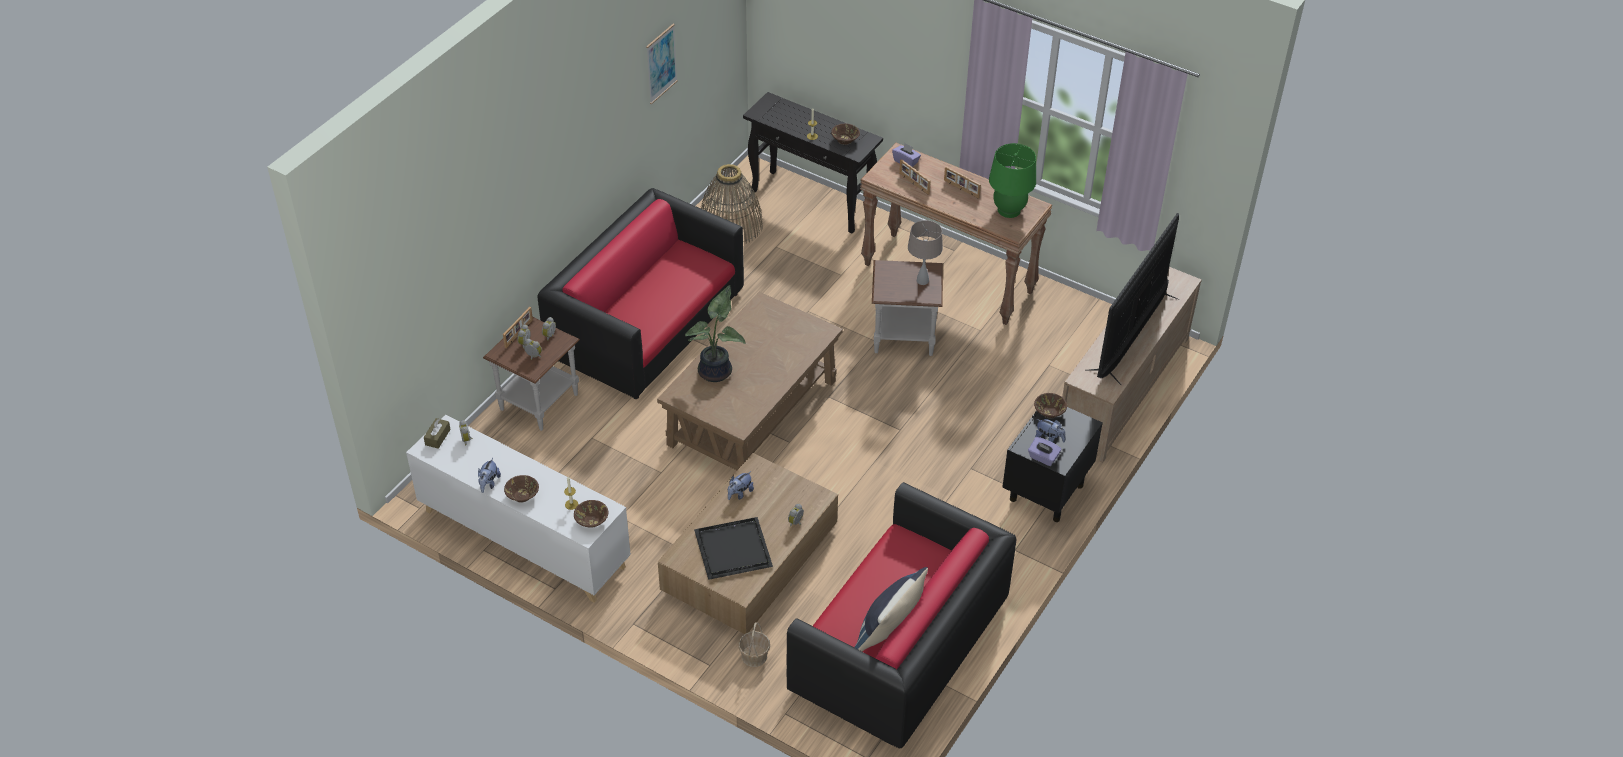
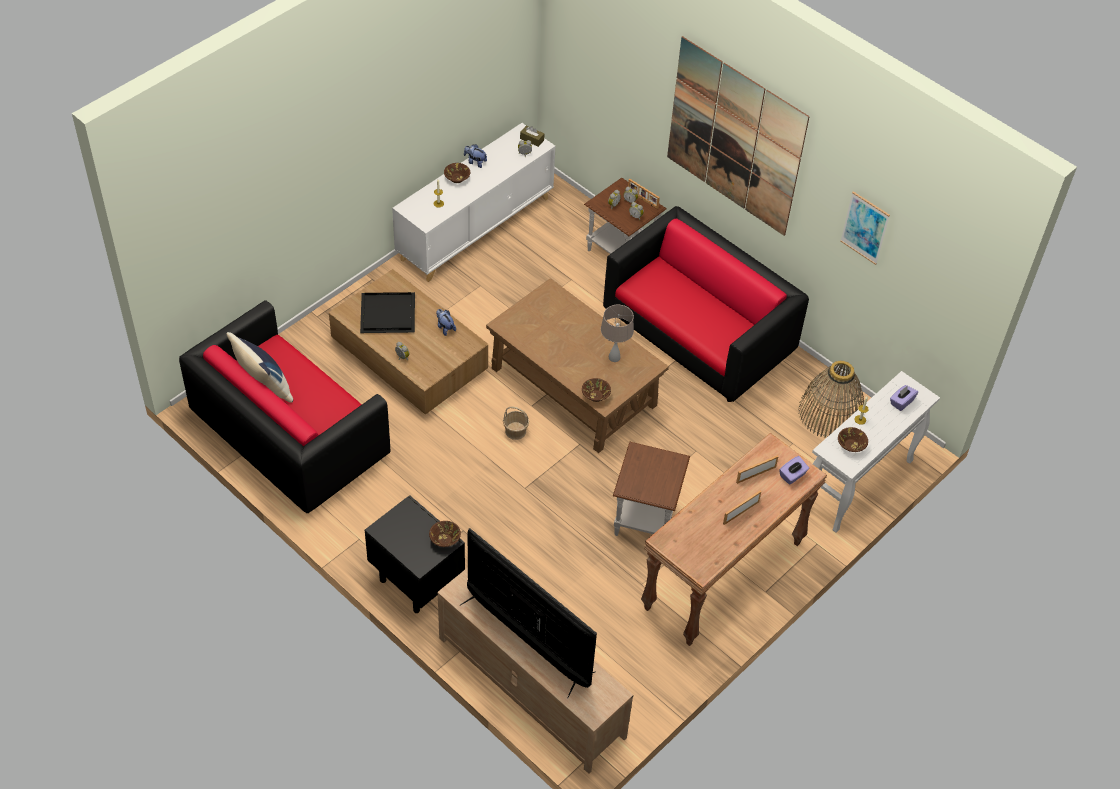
camera: 100 degrees right, 5 degrees up
brown bowl [574,500,608,527] -> brown bowl moved to [582,378,611,402]
potted plant [685,285,746,382] -> none
basket [738,622,770,667] -> basket moved to [503,406,529,440]
black console table [743,92,883,233] -> white console table [812,371,940,533]
beige table lamp [908,220,943,285] -> beige table lamp moved to [601,305,634,362]
green table lamp [989,143,1036,218] -> none
purple tissue box [1028,437,1061,466] -> purple tissue box moved to [890,385,918,411]
plush toy [1035,419,1065,443] -> none
none -> picture [667,36,810,236]

